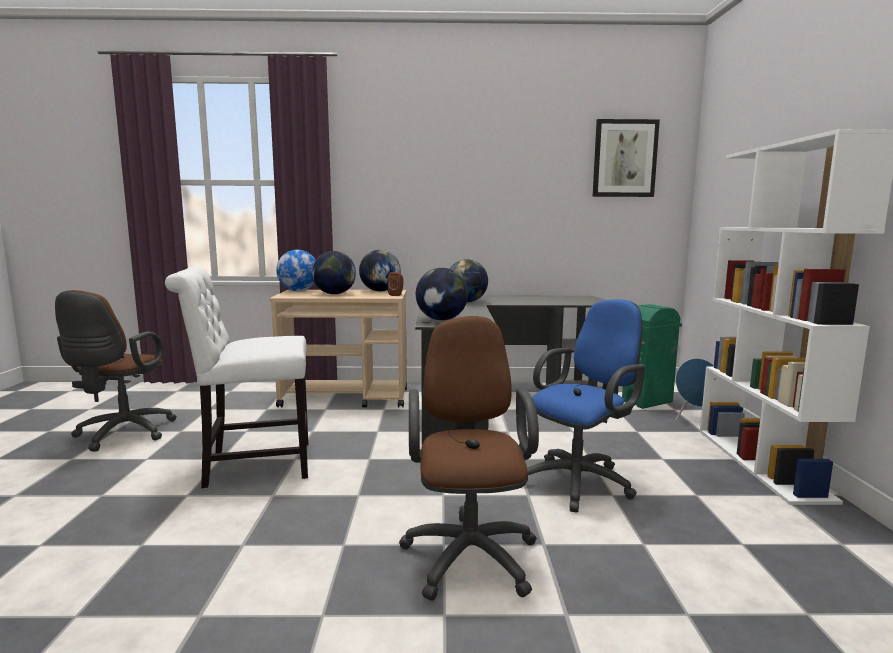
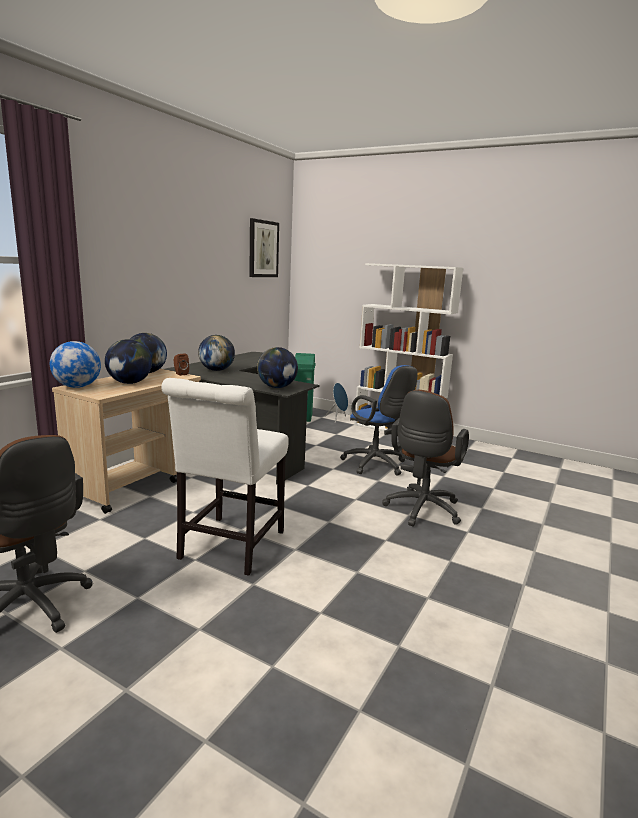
camera: 60 degrees left, 5 degrees up
brown office chair [399,316,539,601] -> brown office chair turned 90 degrees counterclockwise [382,390,469,527]
blue office chair [527,299,645,513] -> blue office chair turned 150 degrees clockwise [340,365,417,476]

